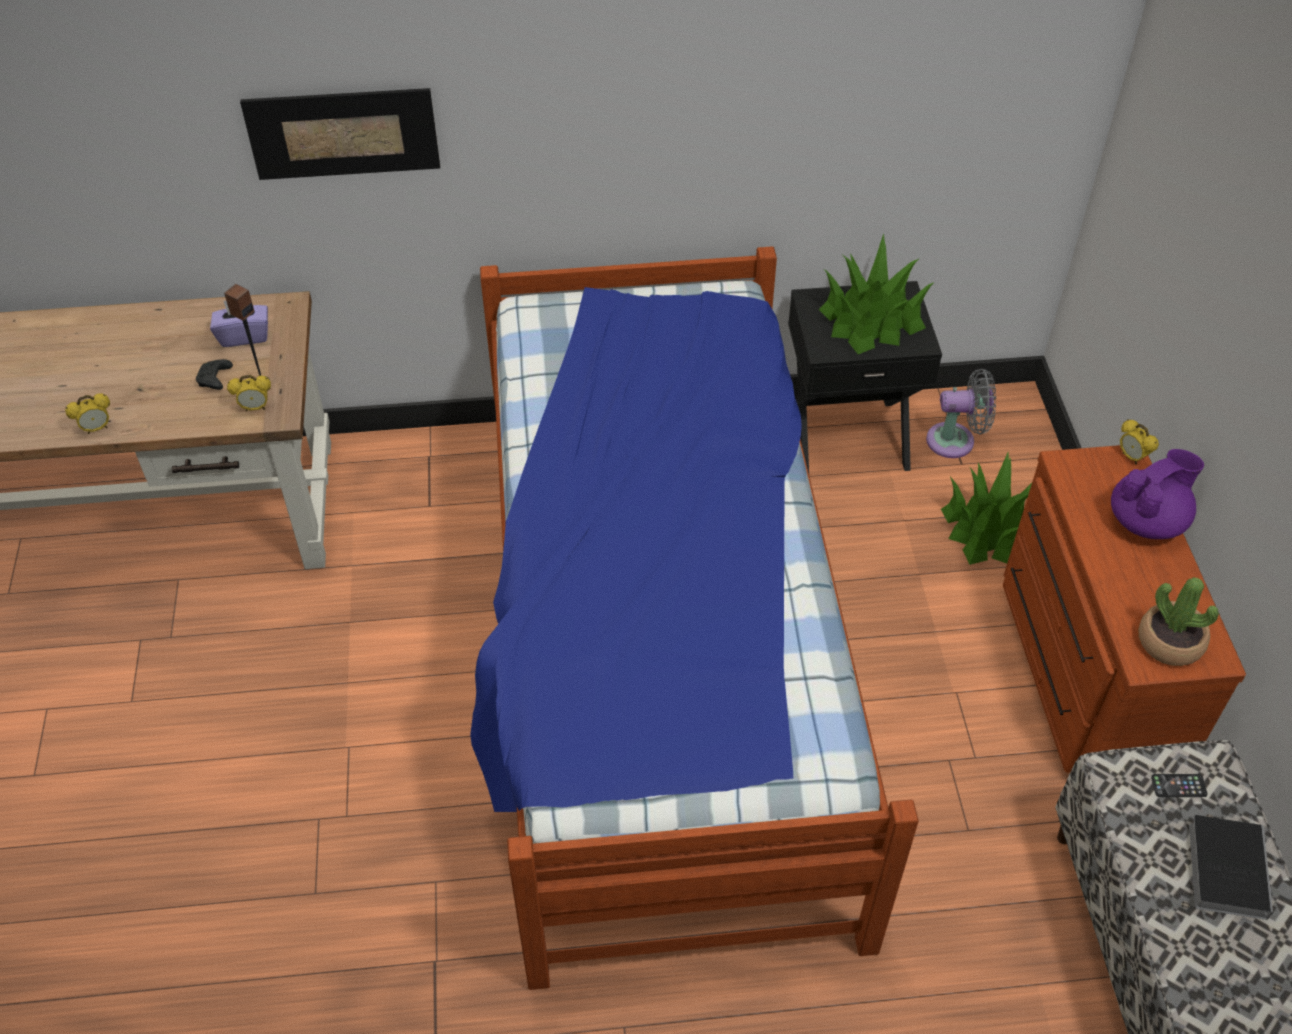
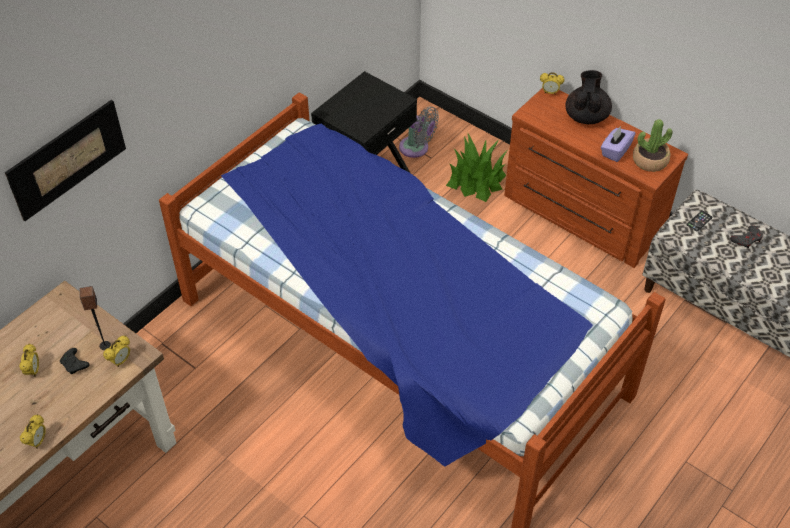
camera: 45 degrees left, 0 degrees up
purple tissue box [210,301,268,347] -> purple tissue box moved to [601,126,635,162]
potted plant [819,233,933,354] -> none
grey fan [926,369,996,458] -> grey fan turned 75 degrees clockwise [399,107,439,158]
purple teapot [1111,449,1204,539] -> black teapot [566,70,612,124]
book [1189,815,1273,920] -> grey game controller [730,225,763,249]
none -> alarm clock [19,344,39,377]

